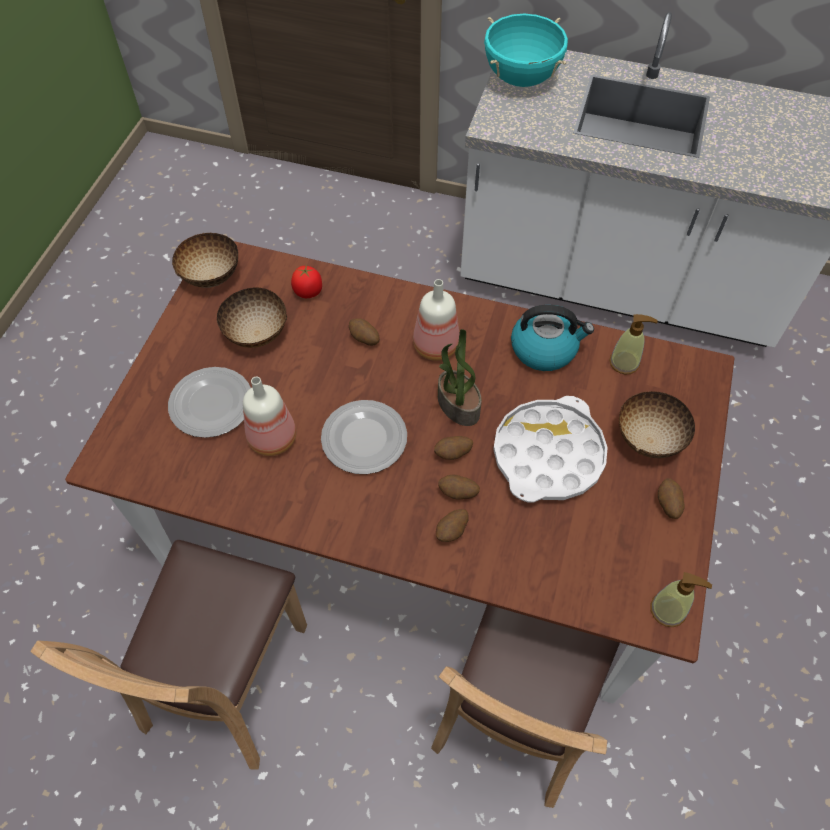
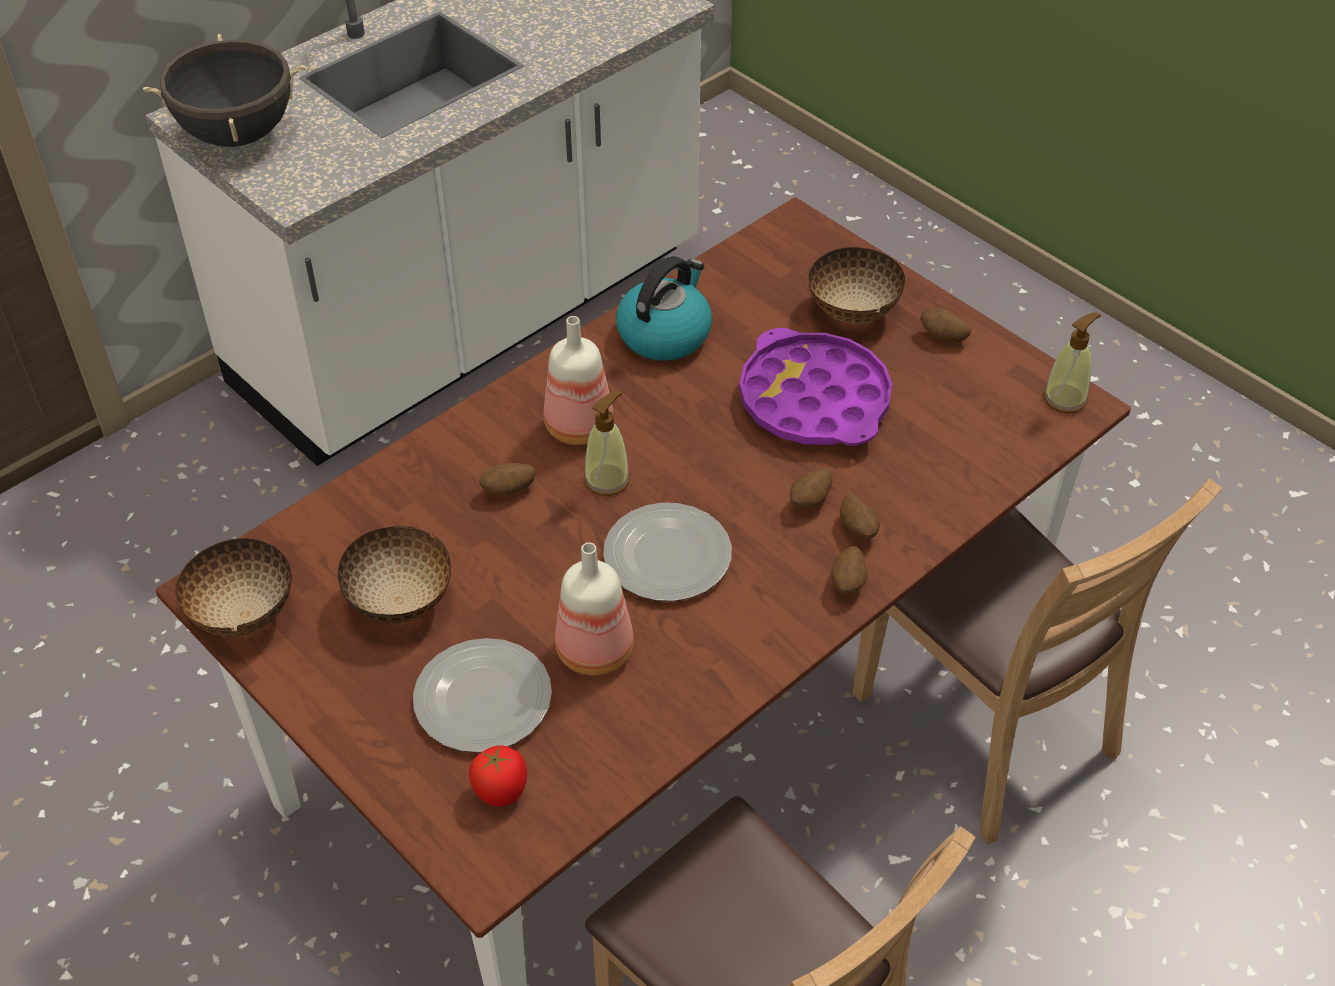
camera: 60 degrees left, 10 degrees down
tomato [291,265,322,298] -> tomato moved to [469,745,527,806]
potato [434,436,473,460] -> potato moved to [831,546,868,594]
potted plant [438,329,482,426] -> none
turquoise cooking pot [484,14,568,87] -> black cooking pot [143,34,305,147]
white tray [493,396,608,503] -> purple tray [739,328,892,446]
soap dispenser [609,314,658,374] -> soap dispenser moved to [584,391,630,496]

